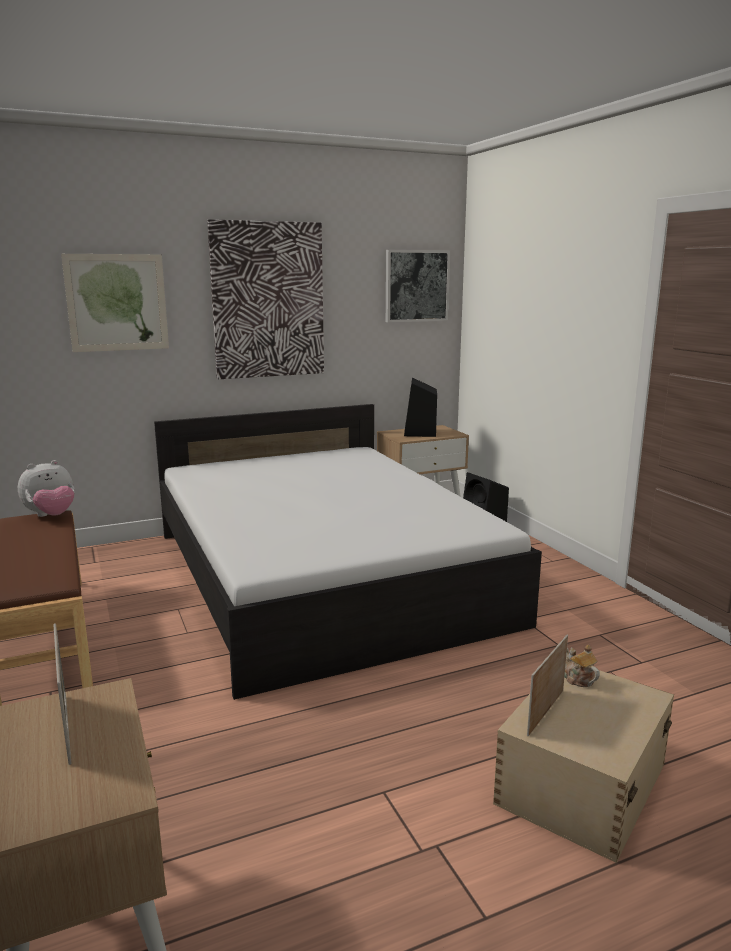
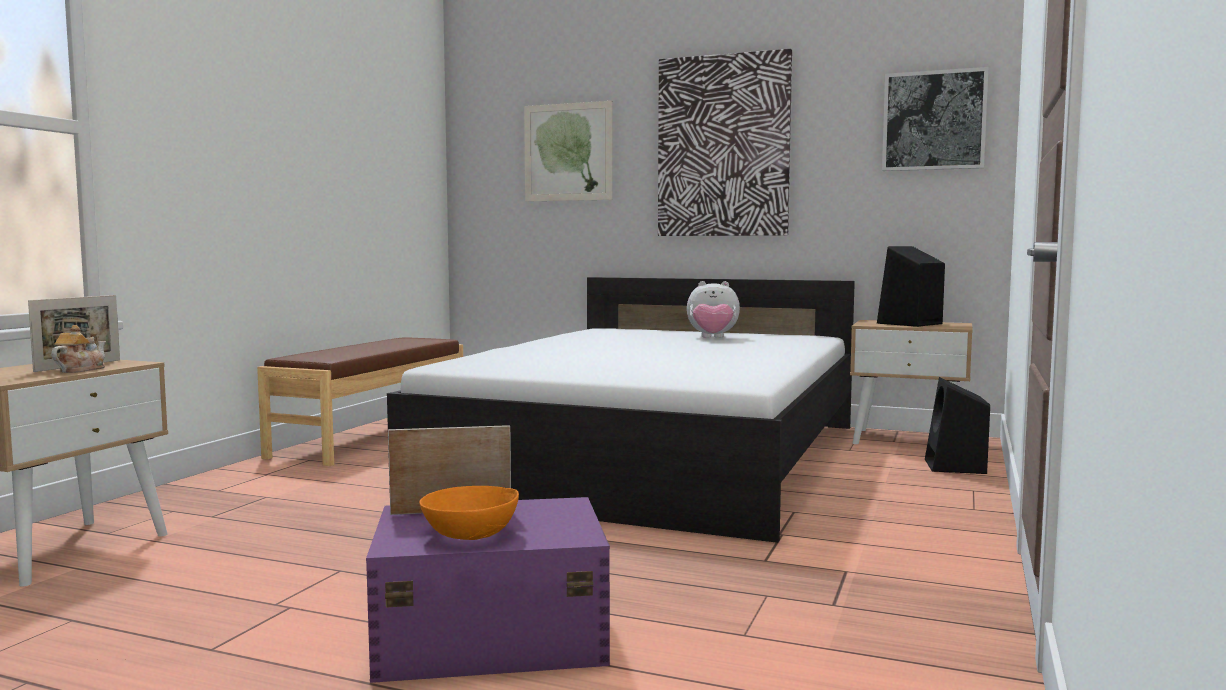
camera: 45 degrees right, 10 degrees down
plush toy [18,460,75,517] -> plush toy moved to [687,281,740,338]
beige storage box [493,670,674,863] -> purple storage box [366,497,610,683]
teapot [564,645,600,687] -> teapot moved to [51,325,106,373]
none -> orange bowl [419,486,519,540]

